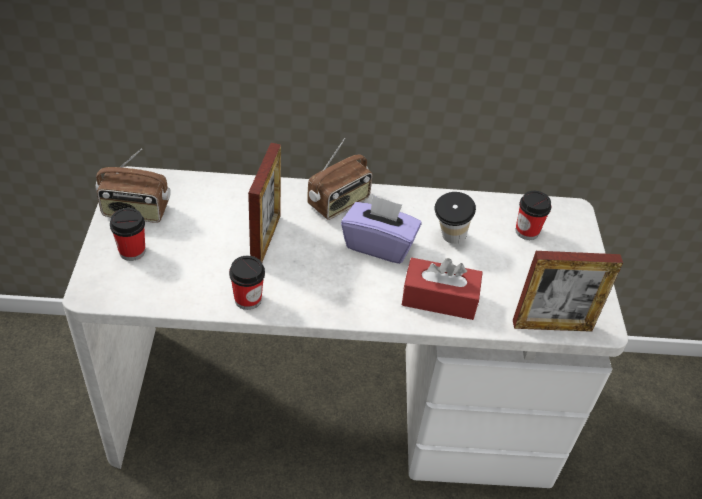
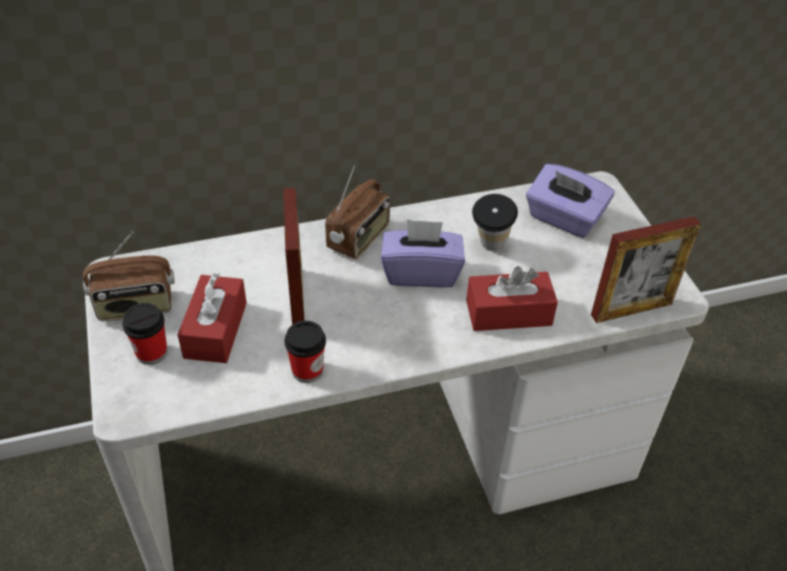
camera: 15 degrees left, 0 degrees up
cup [515,191,552,240] -> purple tissue box [526,164,615,238]
none -> red tissue box [178,273,247,363]

